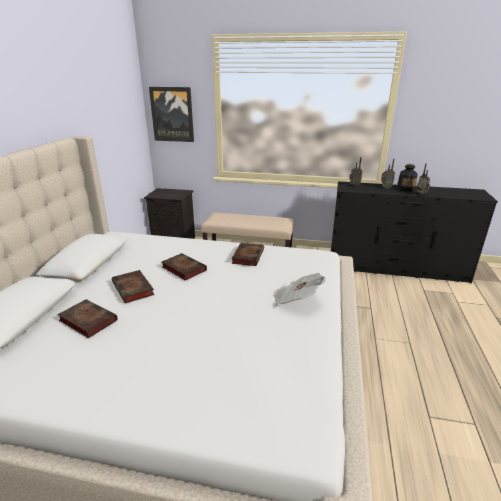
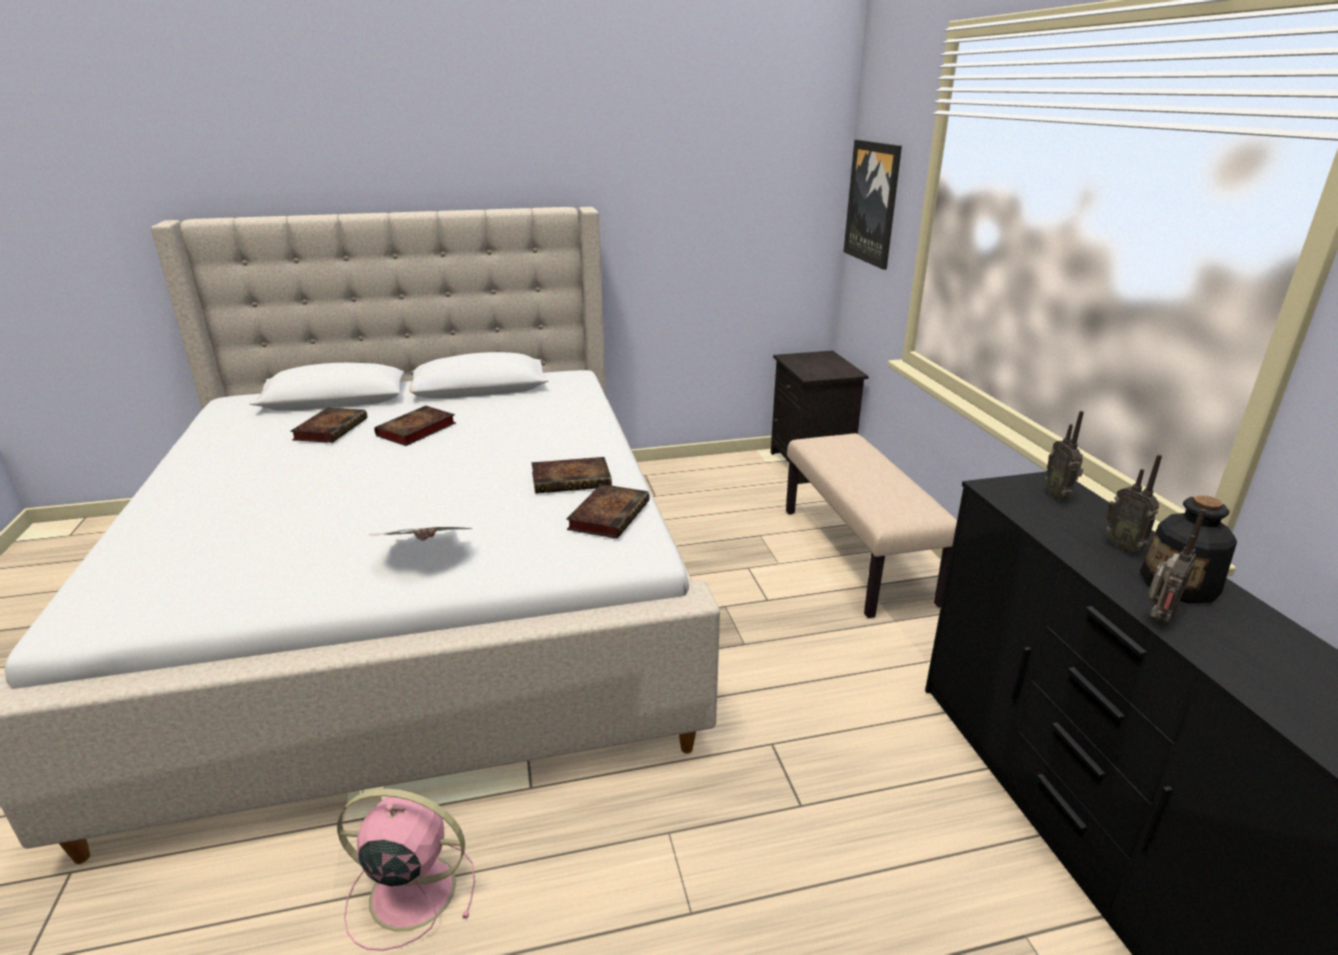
camera: 65 degrees right, 0 degrees up
book [162,253,207,280] -> book moved to [566,484,650,539]
none -> pink fan [337,788,475,951]

